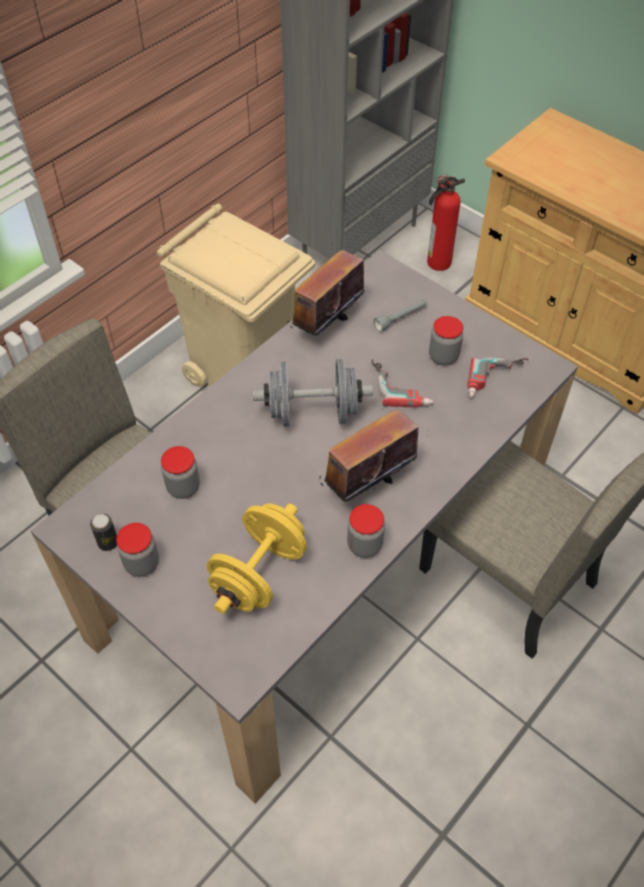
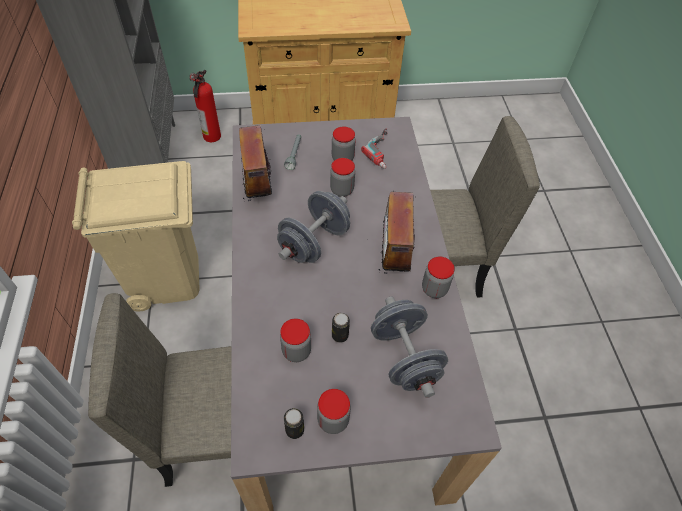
camera: 50 degrees left, 0 degrees up
yellow dumbbell [207,504,307,614] -> grey dumbbell [371,297,448,398]
power drill [372,359,434,408] -> jar [330,158,355,197]
none -> can [332,313,350,343]

